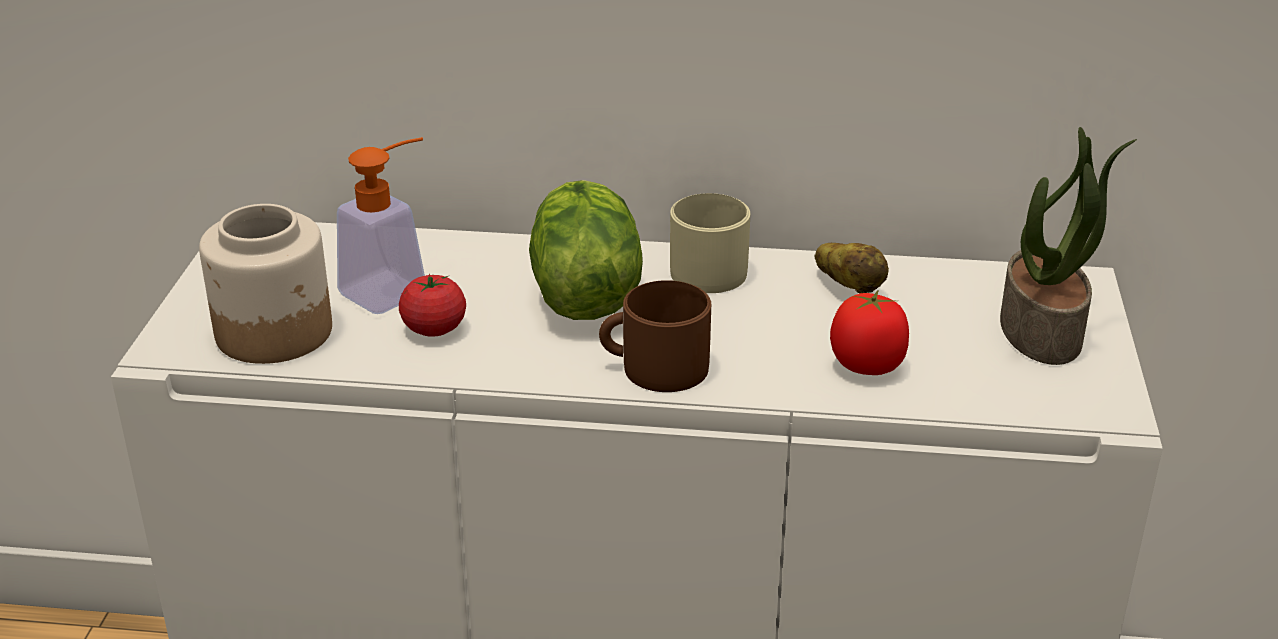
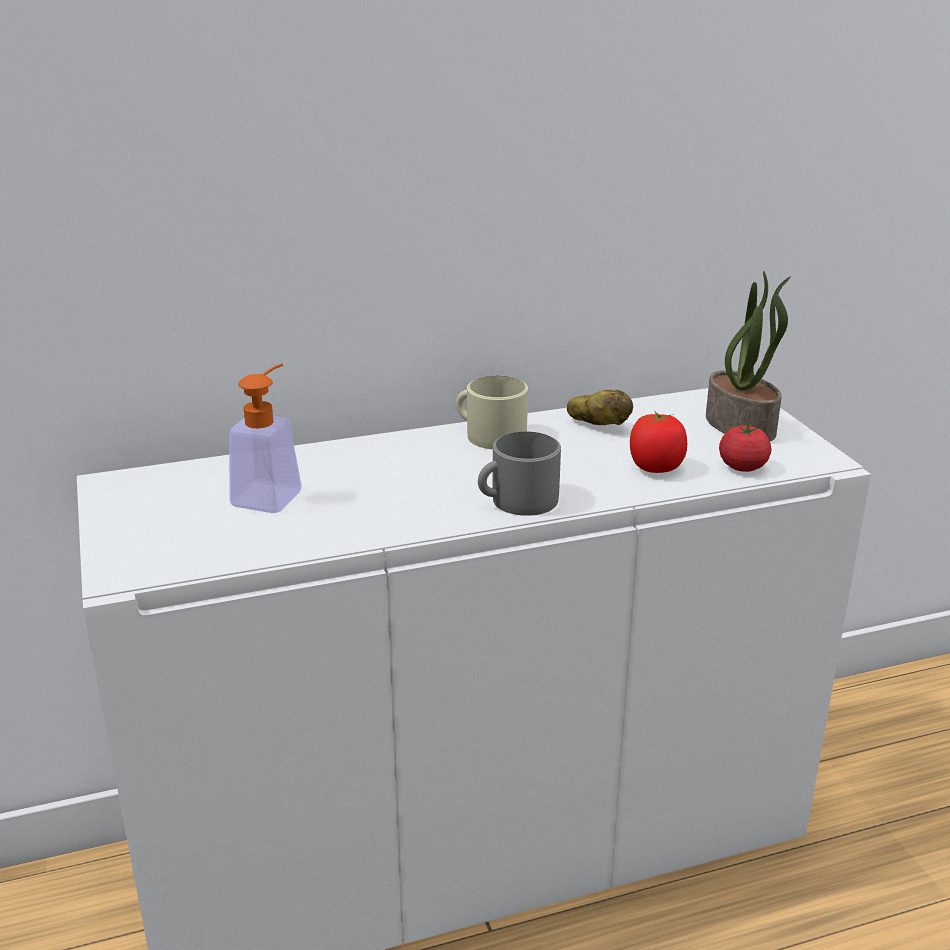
camera: 25 degrees left, 5 degrees down
jar [199,204,332,364] -> none
tomato [399,274,466,337] -> tomato moved to [719,424,771,472]
lettuce [529,180,643,320] -> none
brown mug [599,280,711,392] -> grey mug [478,431,561,516]

